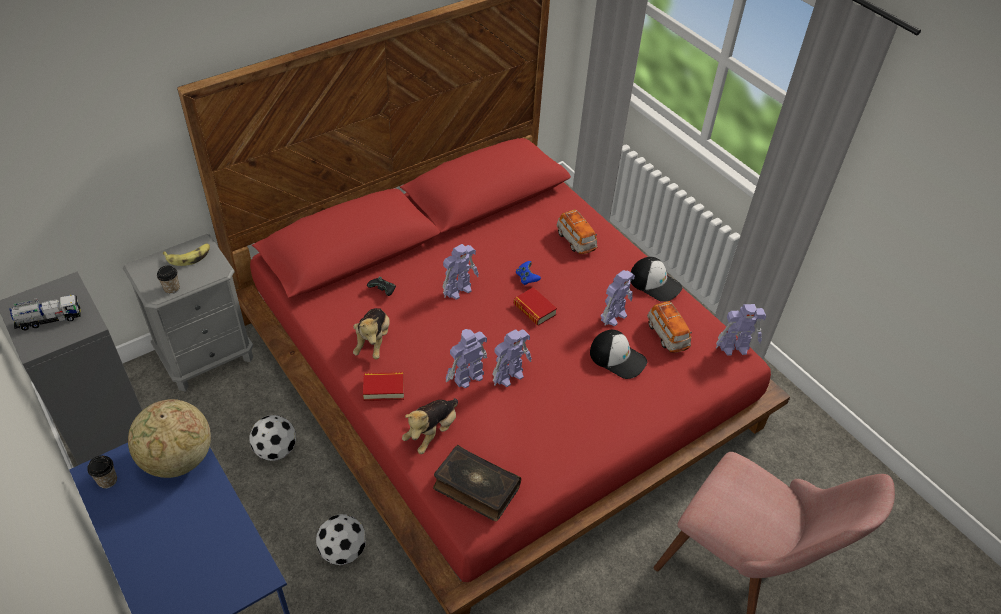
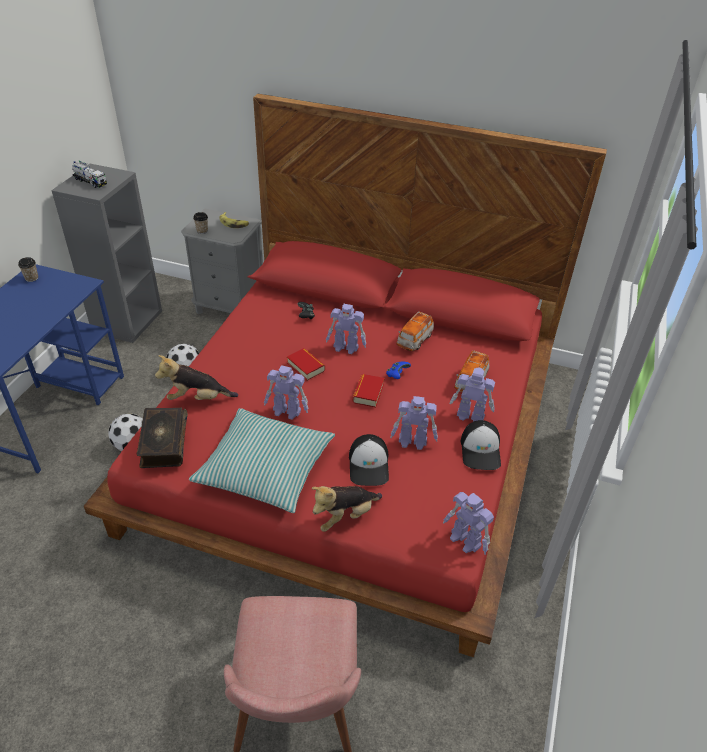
camera: 55 degrees right, 5 degrees down
globe [128,399,211,478] -> none
plush toy [353,308,390,359] -> plush toy moved to [312,486,382,532]
book [363,372,404,401] -> book moved to [287,348,325,381]
toy robot [446,329,487,388] -> toy robot moved to [450,367,495,422]
toy car [647,301,692,353] -> toy car moved to [396,312,434,351]
none -> pillow [189,408,335,513]

